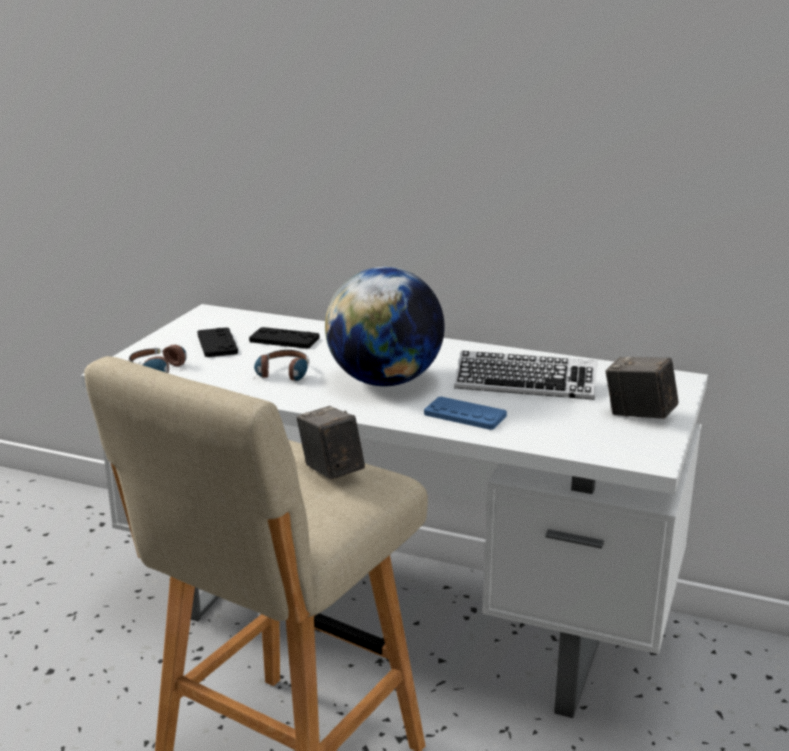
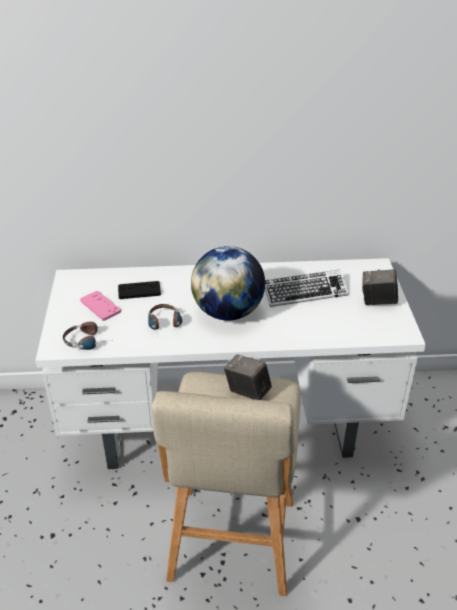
camera: 25 degrees left, 15 degrees up
black game controller [197,327,238,357] -> pink game controller [80,291,121,321]
blue game controller [424,397,507,430] -> none

